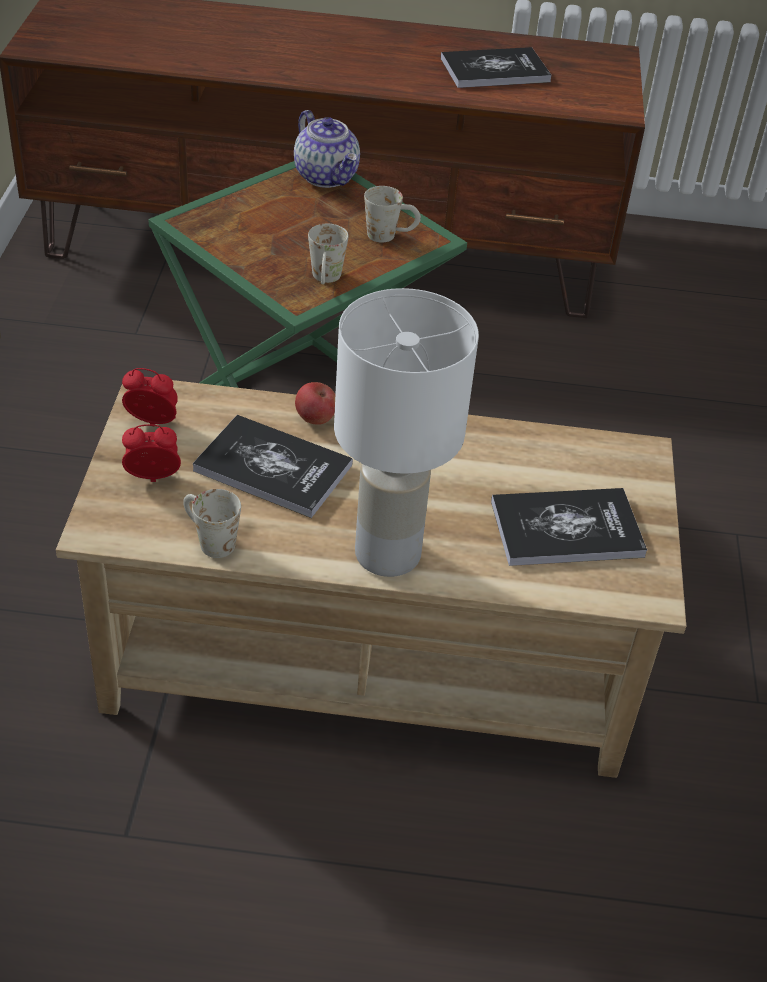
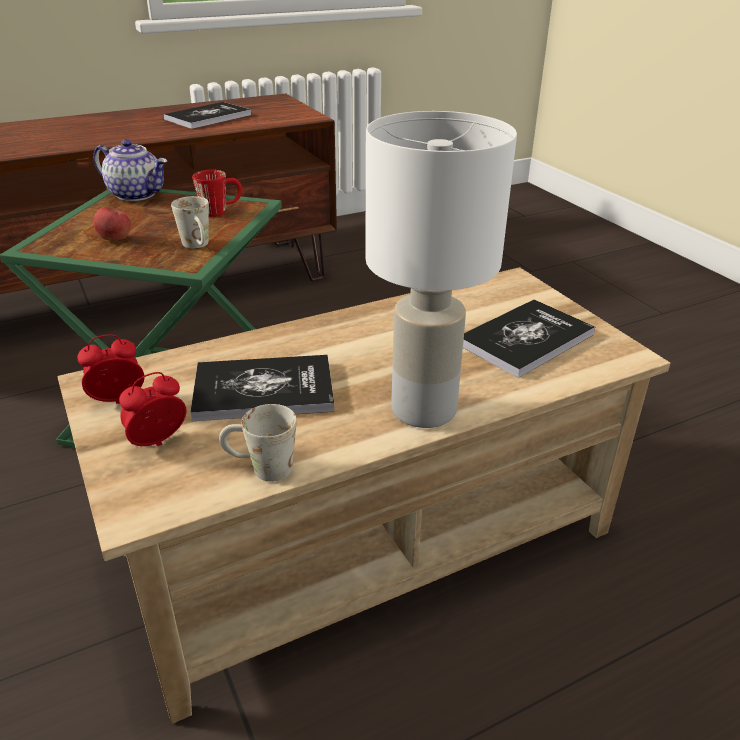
camera: 30 degrees left, 10 degrees down
apple [295,382,335,425] -> apple moved to [94,207,131,240]
white mug [364,186,421,243] -> red mug [192,170,242,217]

